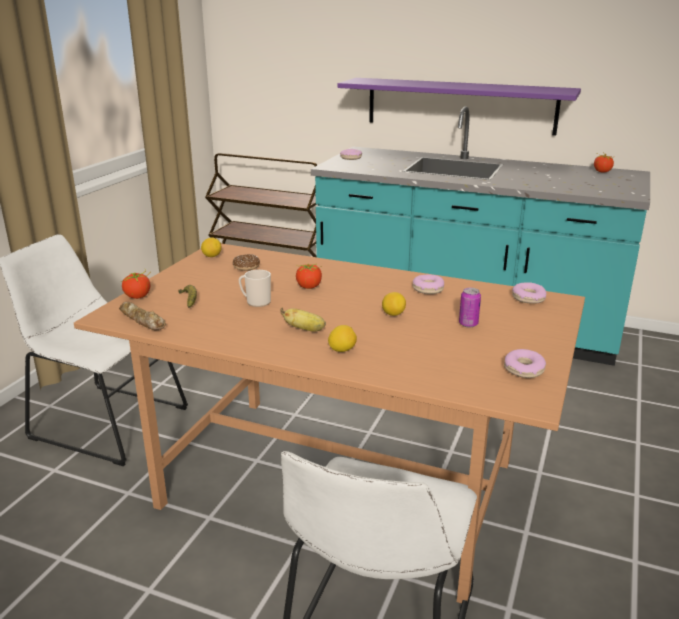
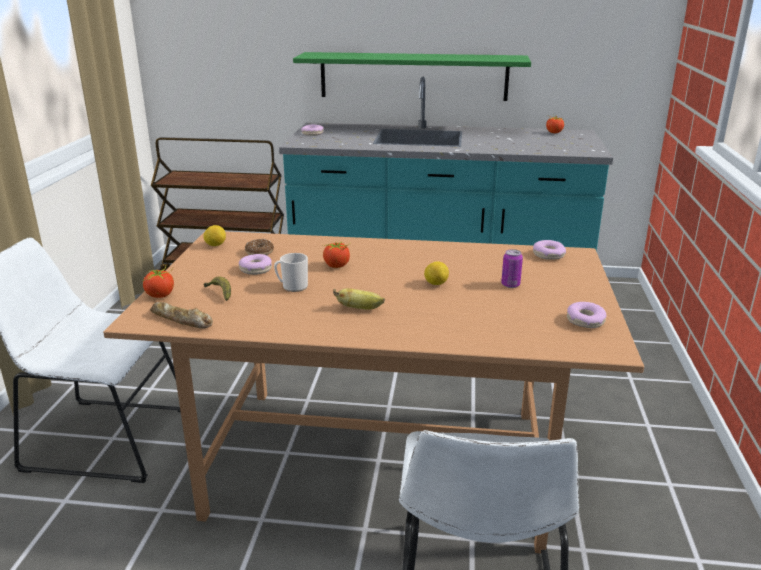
camera: 15 degrees left, 0 degrees up
lemon [328,325,357,352] -> none
purple shelf [337,78,581,136] -> green shelf [293,52,531,101]
donut [413,274,444,294] -> donut moved to [239,254,272,275]

